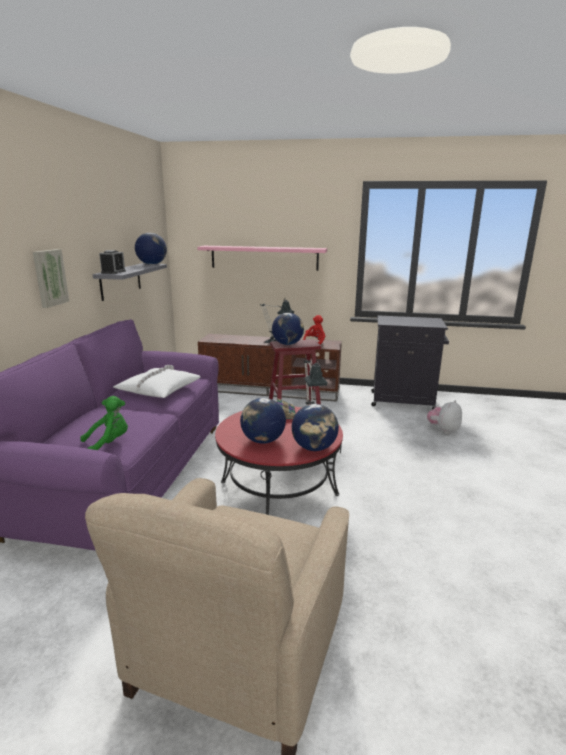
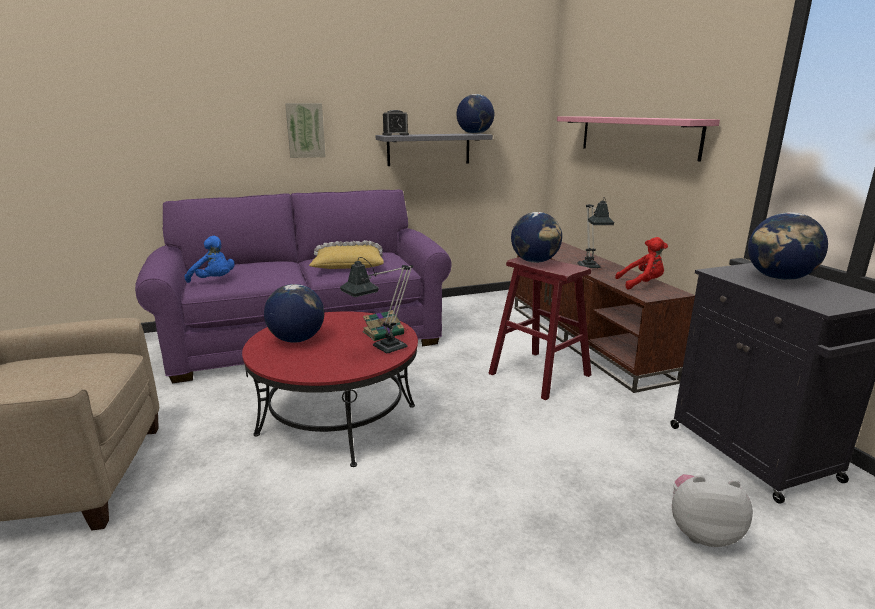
camera: 60 degrees right, 0 degrees up
green plush toy [80,396,128,450] -> blue plush toy [185,236,235,283]
white pillow [113,365,200,398] -> yellow pillow [309,240,384,269]
globe [292,404,339,451] -> globe moved to [748,212,828,280]

